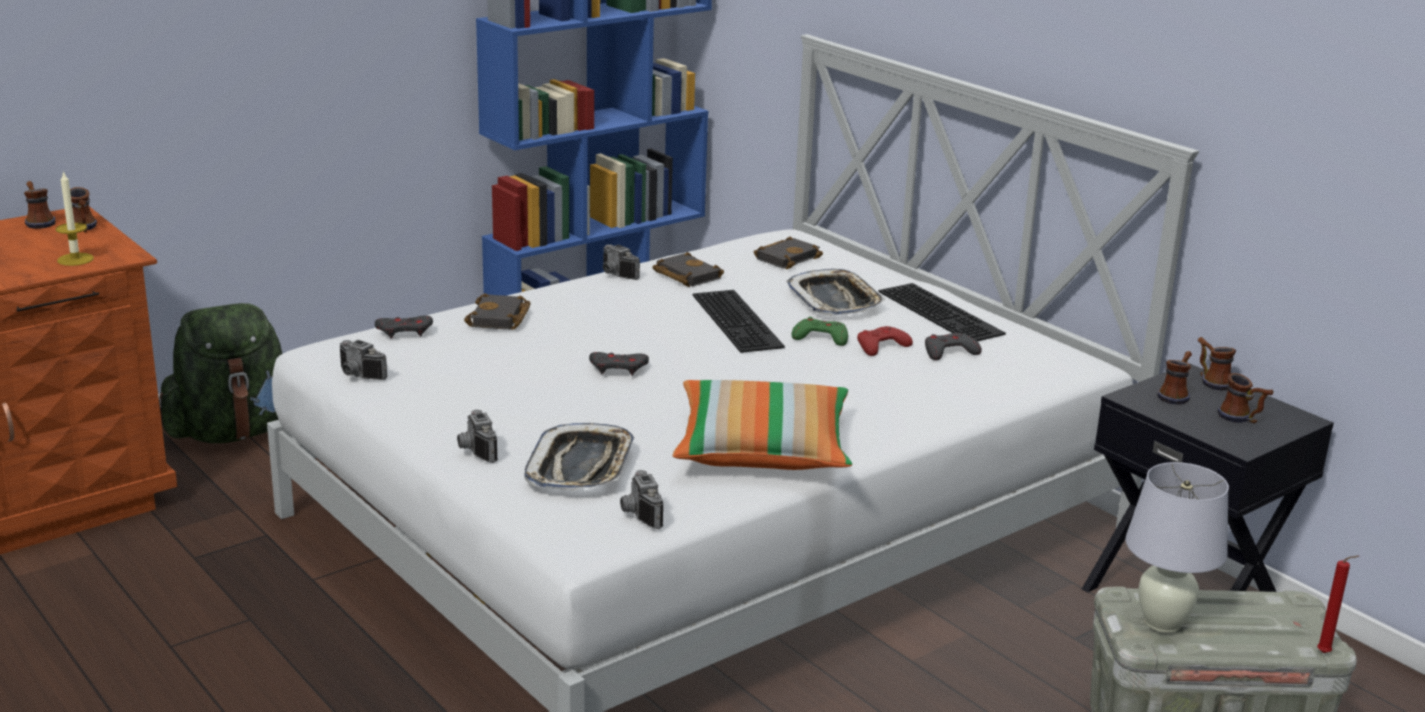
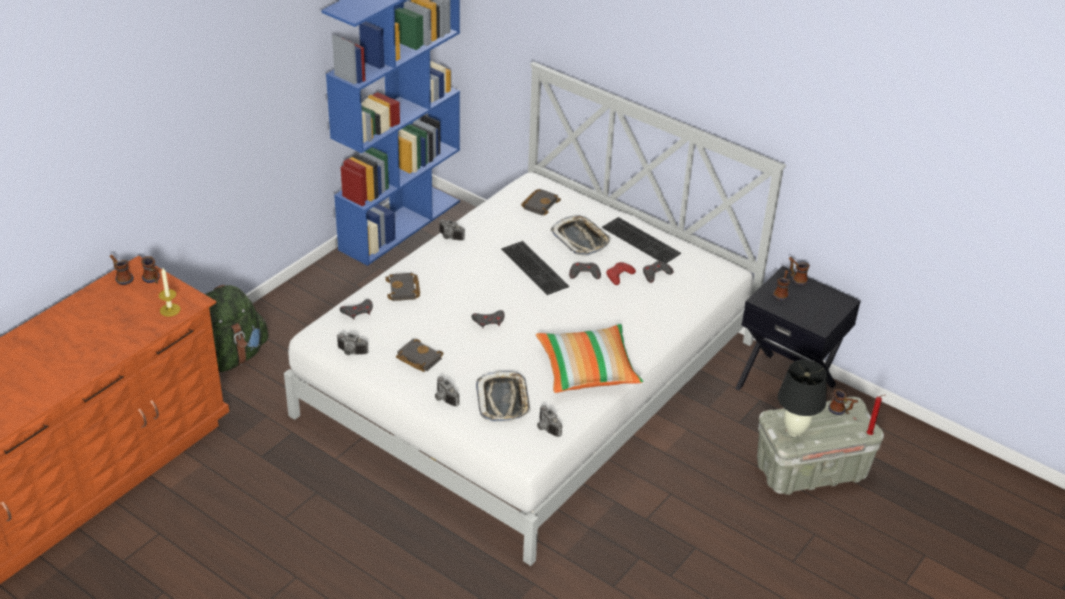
camera: 15 degrees left, 15 degrees up
black book [652,252,724,287] -> black book moved to [396,339,443,372]
green game controller [792,317,848,346] -> grey game controller [569,262,601,279]
white table lamp [1125,462,1229,633] -> black table lamp [778,360,827,437]
mug [1218,373,1273,423] -> mug moved to [828,389,858,415]

